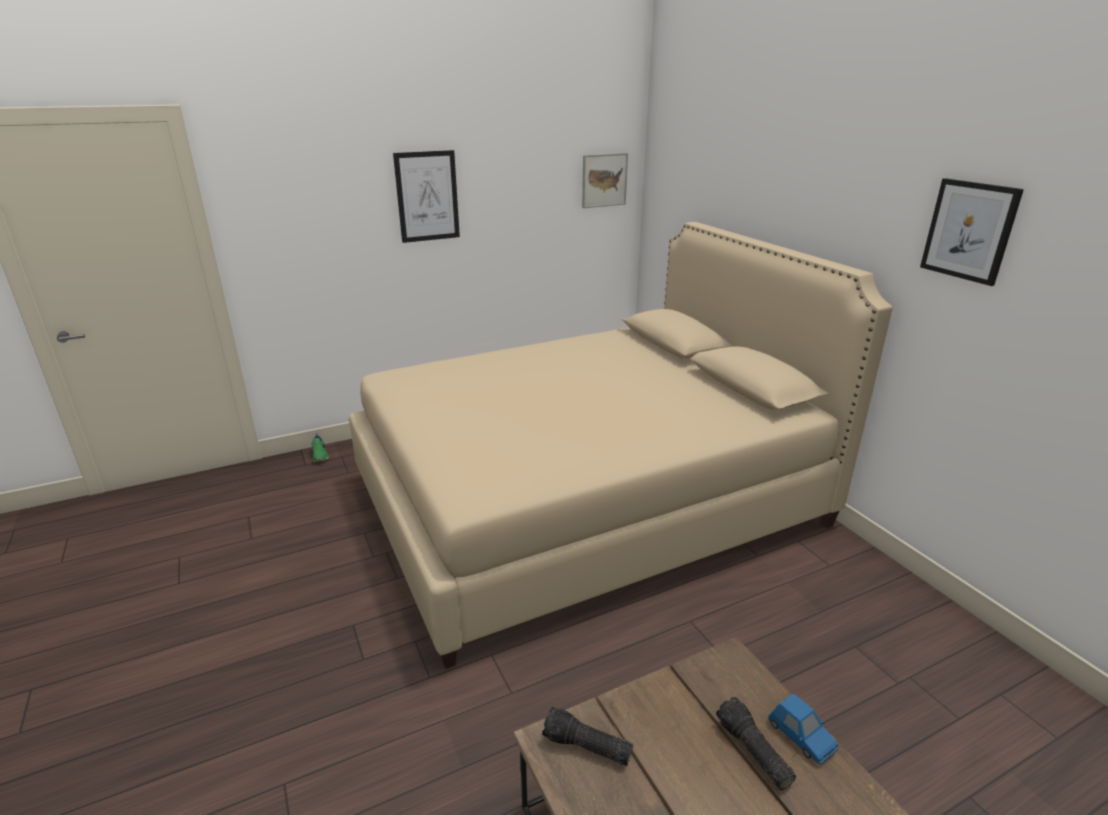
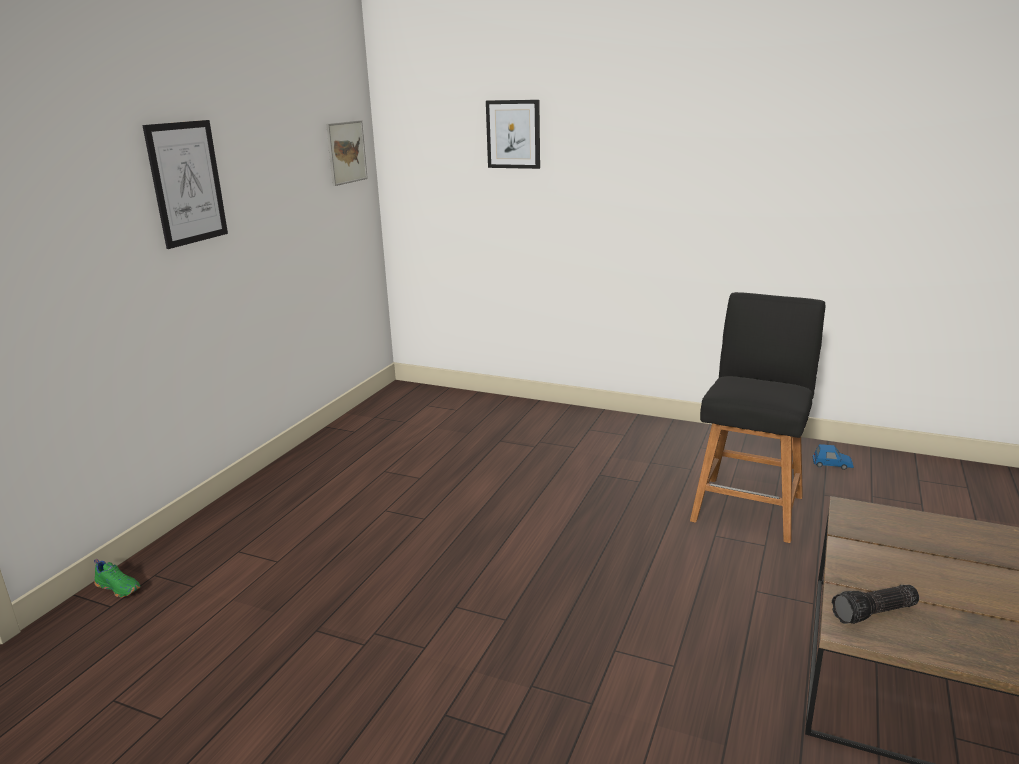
camera: 40 degrees left, 5 degrees down
beige bed [349,222,893,669] -> none
flashlight [716,697,796,790] -> none
blue toy car [768,693,838,765] -> blue toy car moved to [813,444,854,470]
picture [920,178,1024,286] -> picture moved to [486,100,540,169]
none -> black stool [690,292,826,543]

